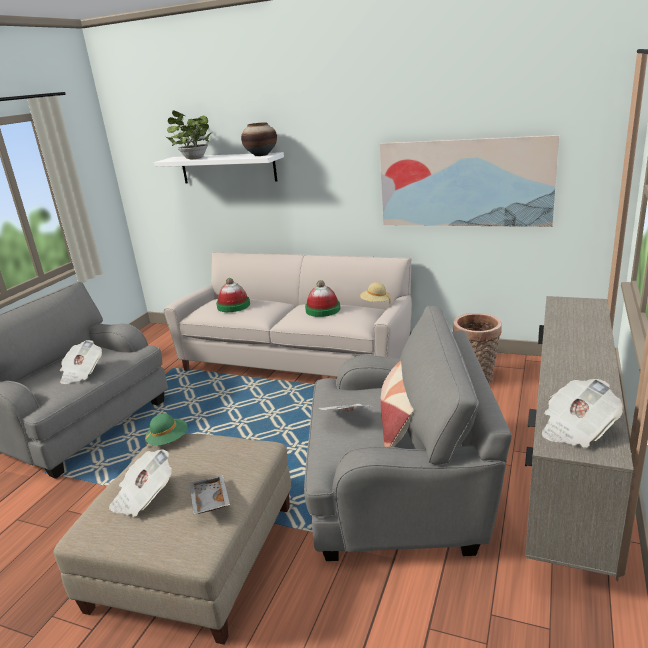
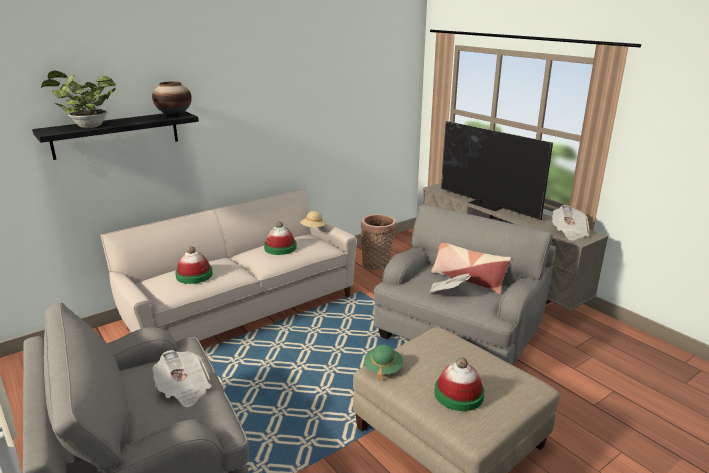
camera: 60 degrees left, 0 degrees up
newspaper [109,450,172,517] -> hat [434,357,485,411]
white shelf [154,152,284,183] -> black shelf [32,111,199,160]
grey tray [190,475,230,515] -> none
picture [380,135,559,227] -> none
none -> television [441,121,553,220]

